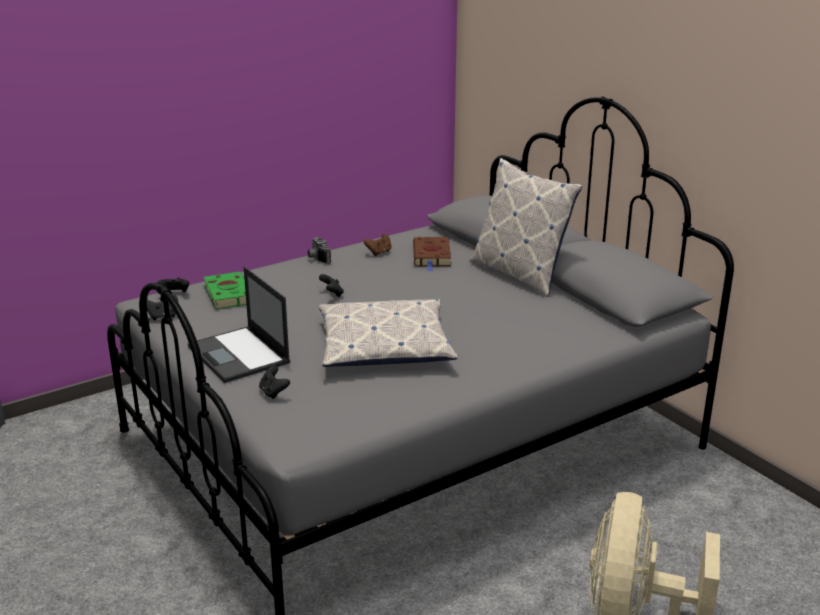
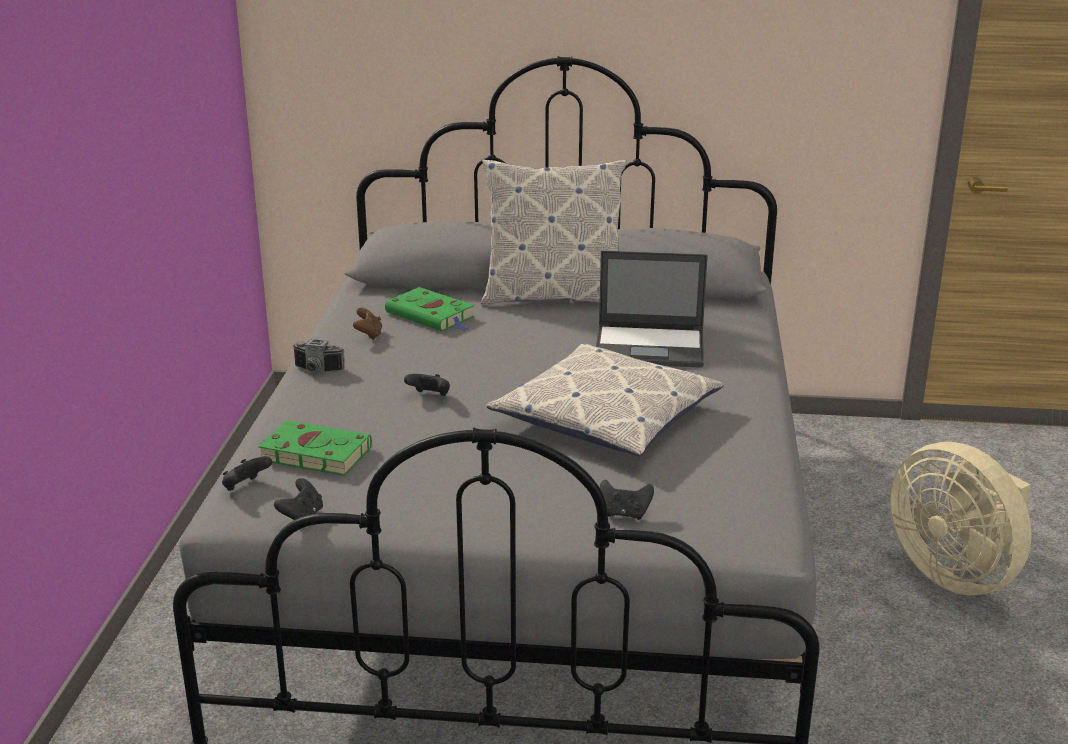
camera: 50 degrees left, 0 degrees up
laptop [188,267,290,383] -> laptop moved to [596,251,708,368]
brown book [413,237,451,271] -> green book [385,287,474,331]

